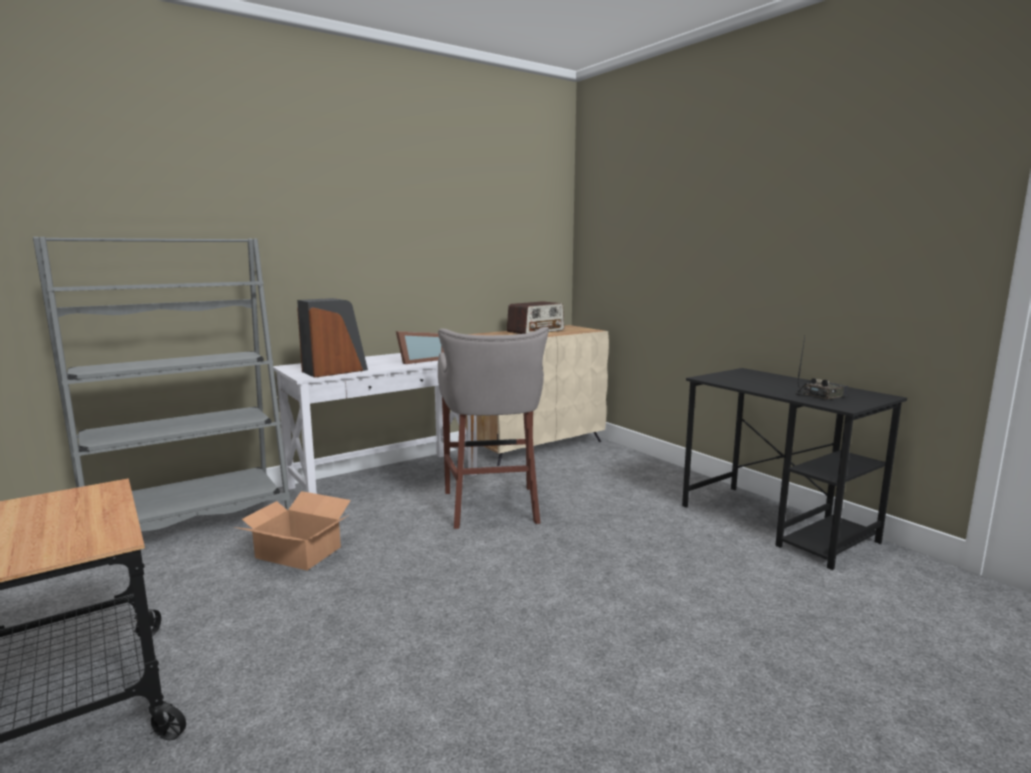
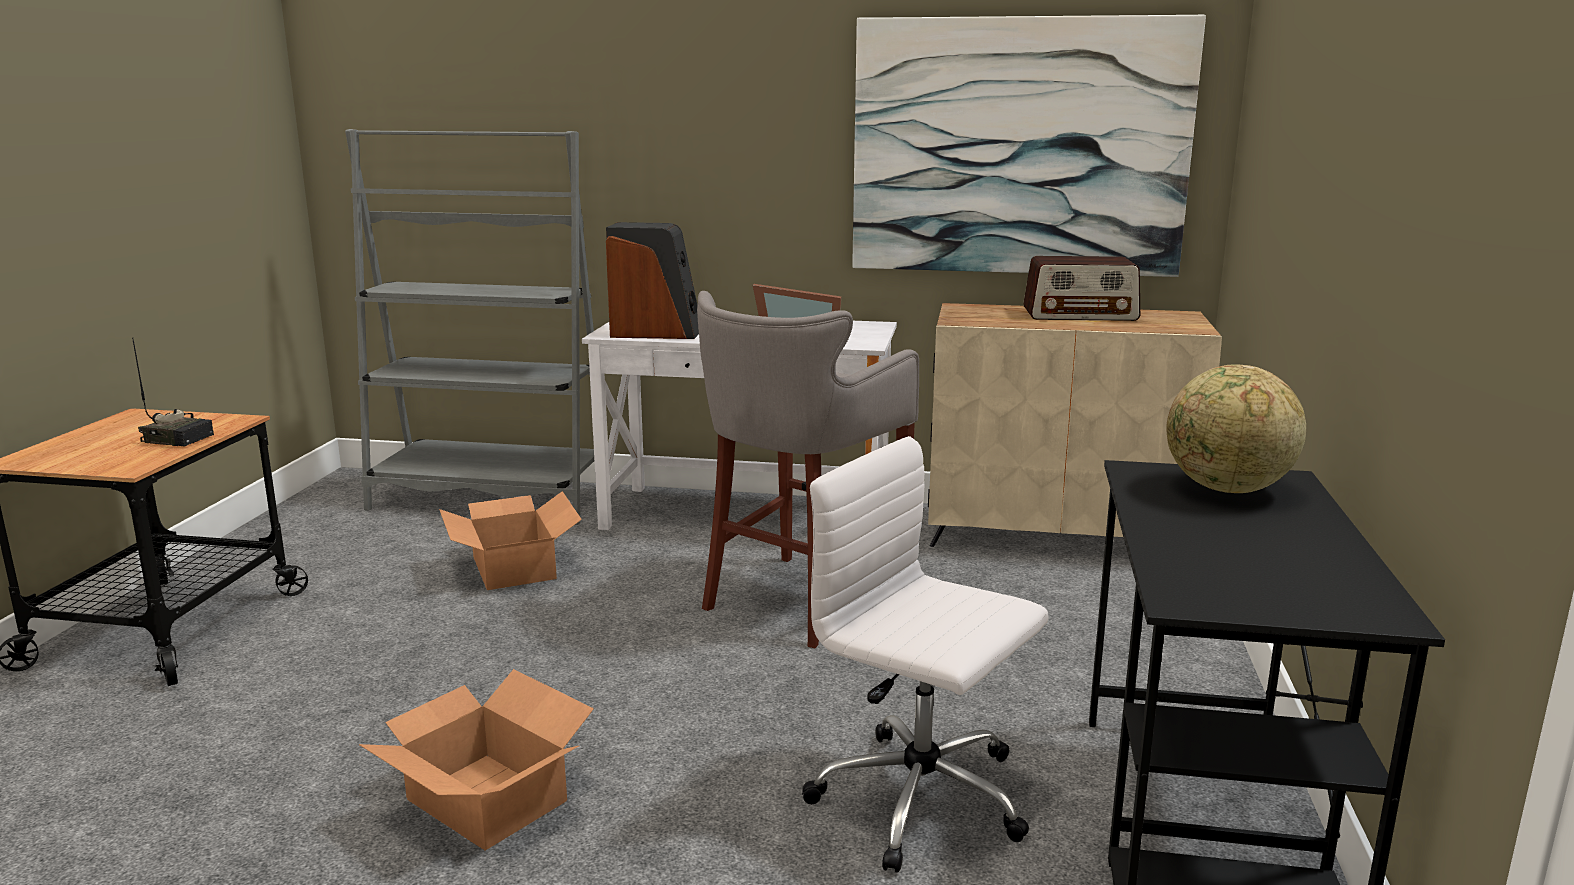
camera: 45 degrees right, 5 degrees up
radio [795,336,848,400] -> radio moved to [132,337,214,447]
none -> cardboard box [359,669,594,850]
none -> white office chair [802,436,1049,873]
none -> picture [853,15,1206,277]
none -> globe [1166,364,1306,493]

